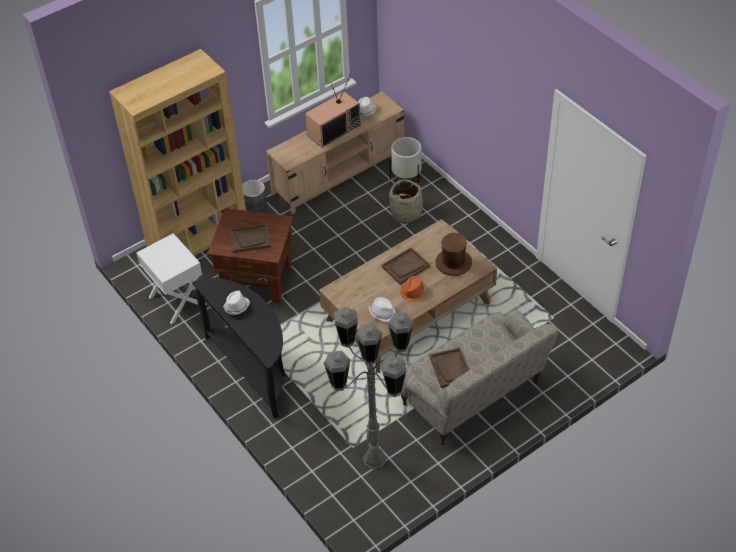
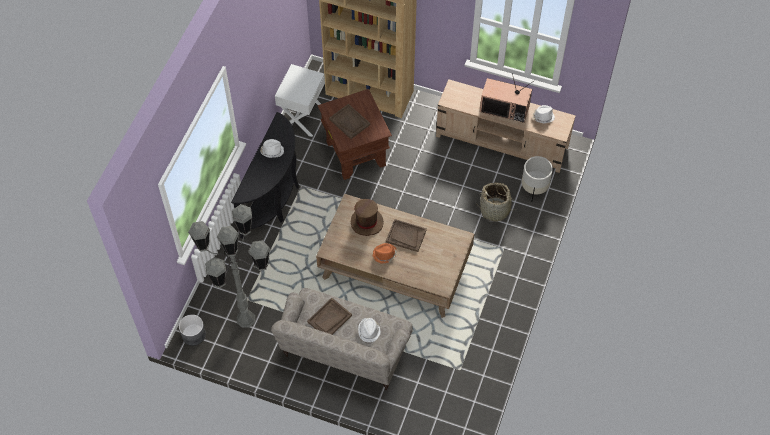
camera: 55 degrees right, 10 degrees up
grey planter [242,180,267,212] -> grey planter moved to [179,314,206,346]
white hat [369,297,396,322] -> white hat moved to [358,318,380,342]
brown hat [435,233,472,276] -> brown hat moved to [351,199,384,236]

